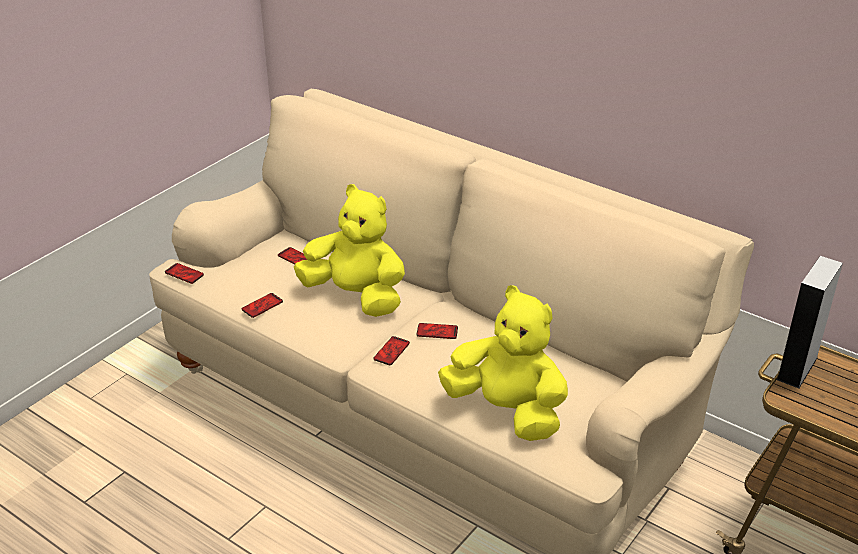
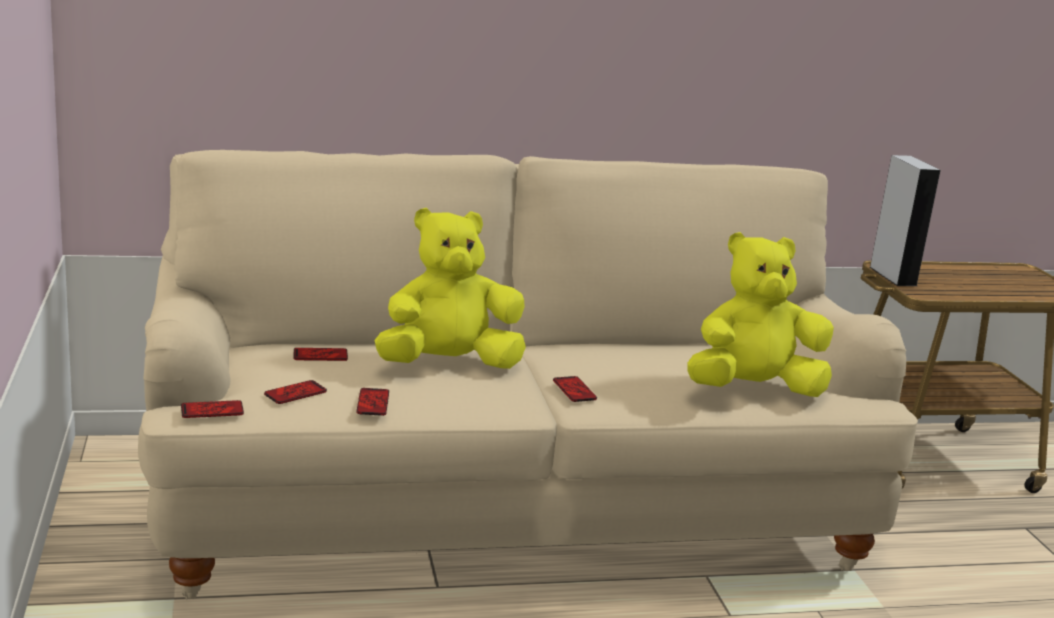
camera: 50 degrees left, 15 degrees down
phone [417,323,458,339] -> phone moved to [264,380,327,404]

